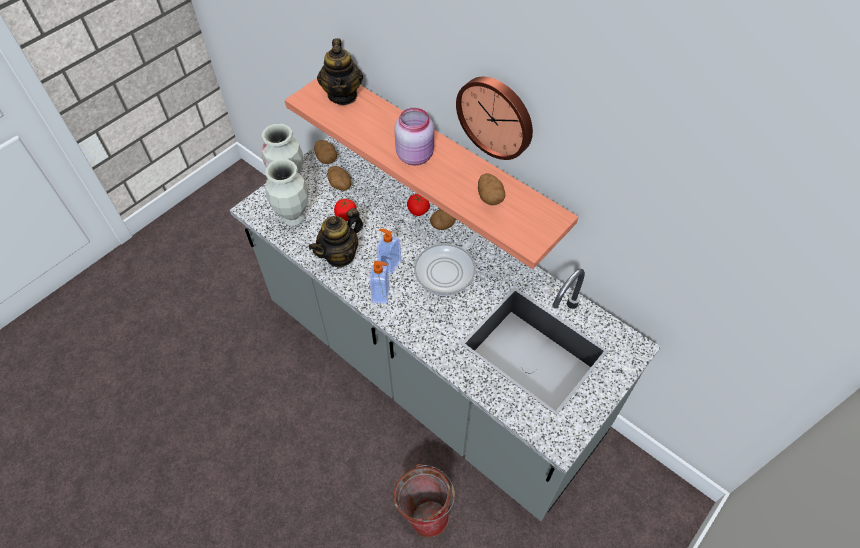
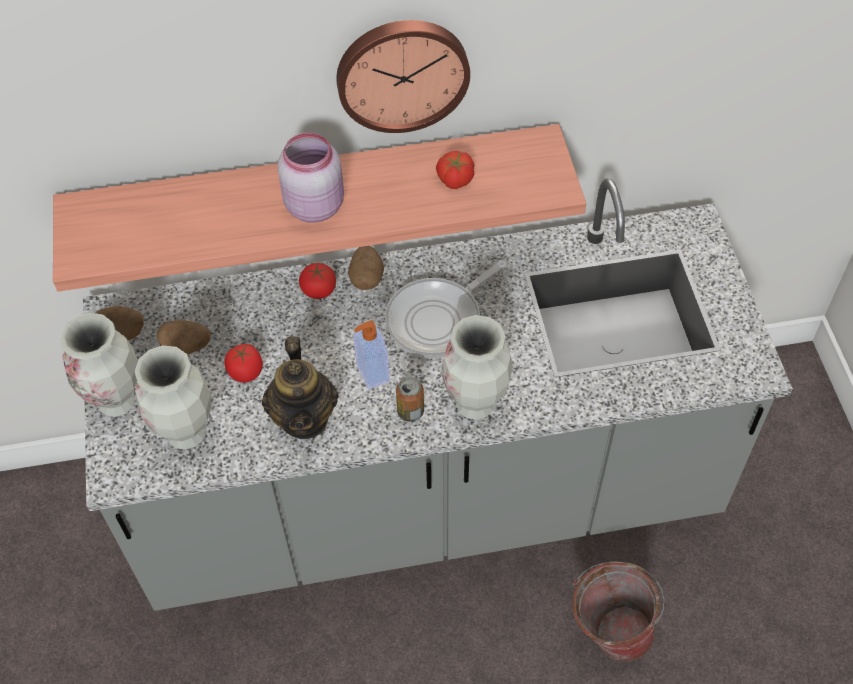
camera: 50 degrees left, 0 degrees up
teapot [317,38,363,105] -> none
soap dispenser [370,261,389,304] -> can [396,377,424,422]
frying pan [414,232,480,296] -> frying pan turned 60 degrees clockwise [385,260,507,358]
potato [478,173,505,205] -> tomato [436,151,474,189]
none -> vase [441,315,513,420]

